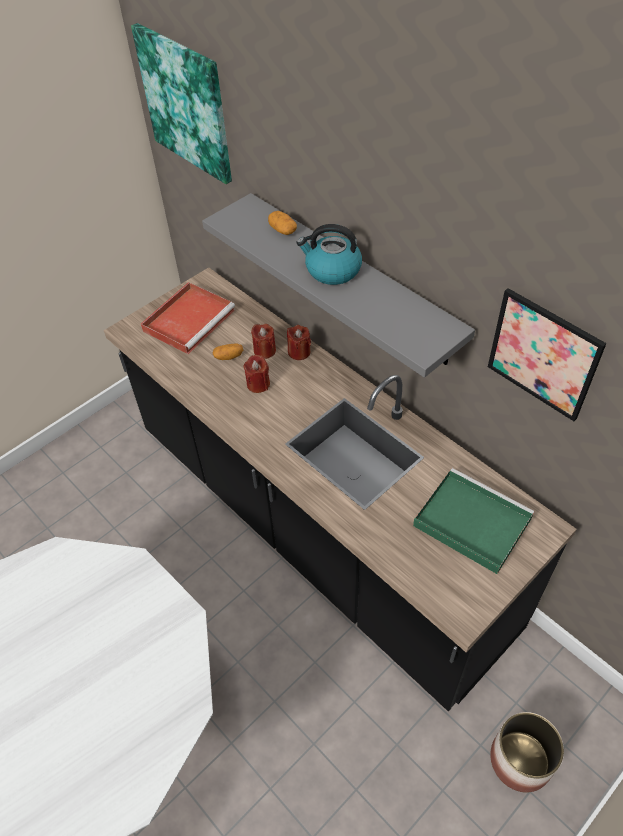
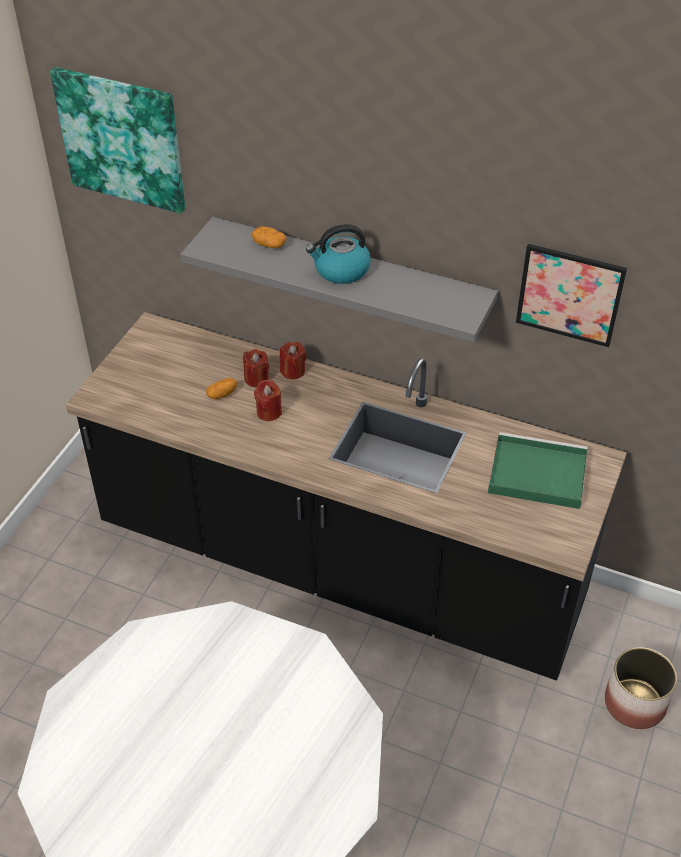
camera: 25 degrees left, 5 degrees down
red tray [141,282,235,354] -> none

